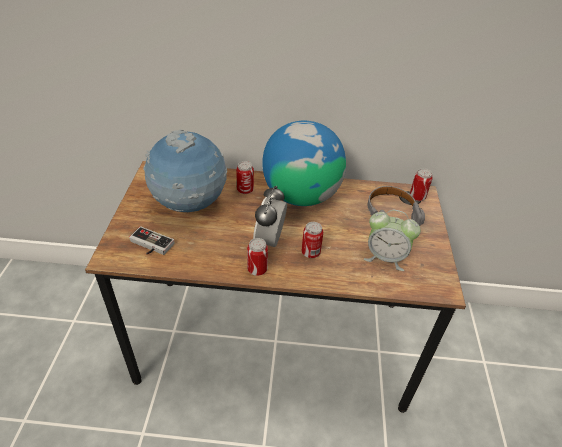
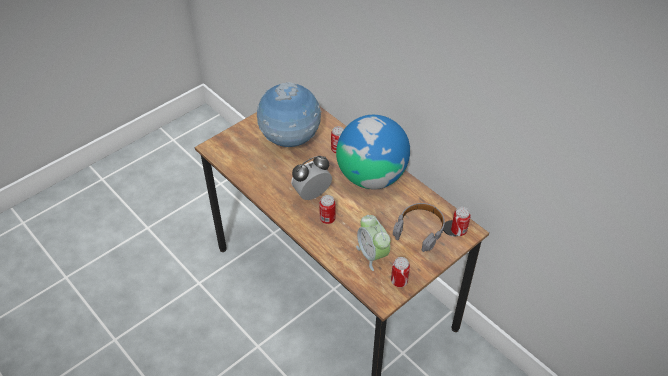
camera: 45 degrees right, 5 degrees up
game controller [129,226,175,255] -> none
can [247,238,268,276] -> can moved to [391,257,410,287]

